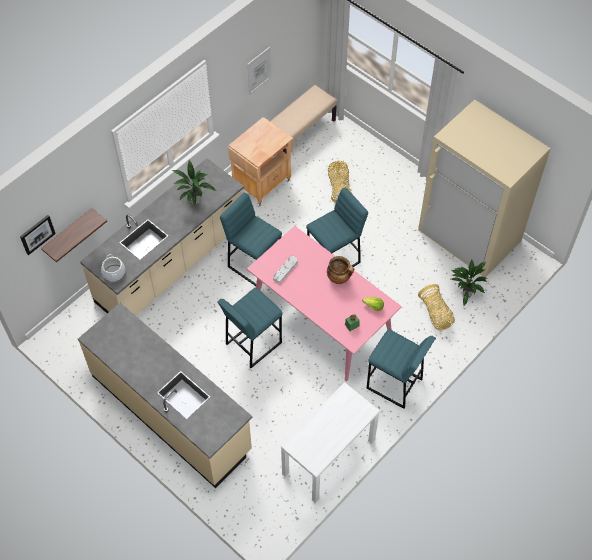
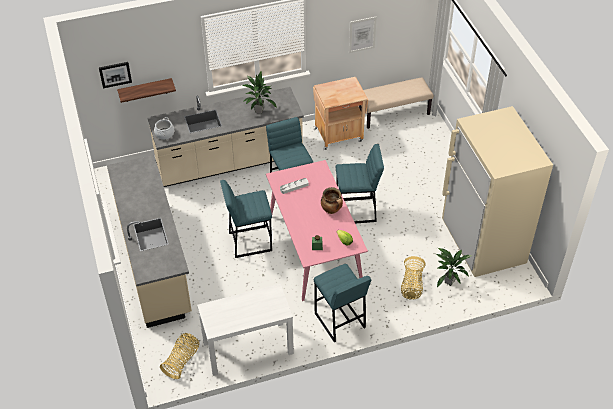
camera: 30 degrees right, 10 degrees down
basket [328,161,351,203] -> basket moved to [160,333,199,379]

